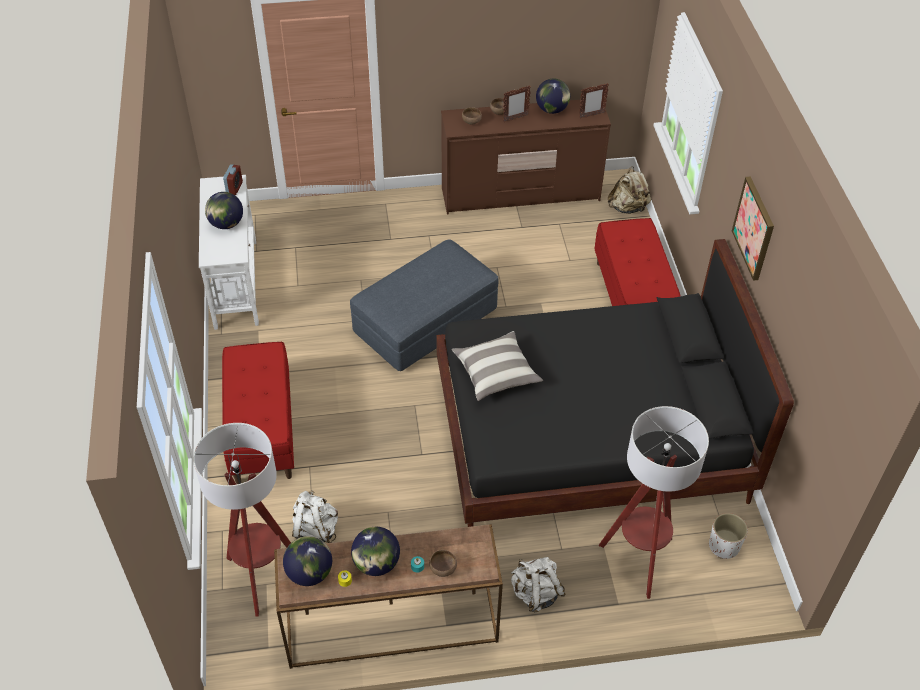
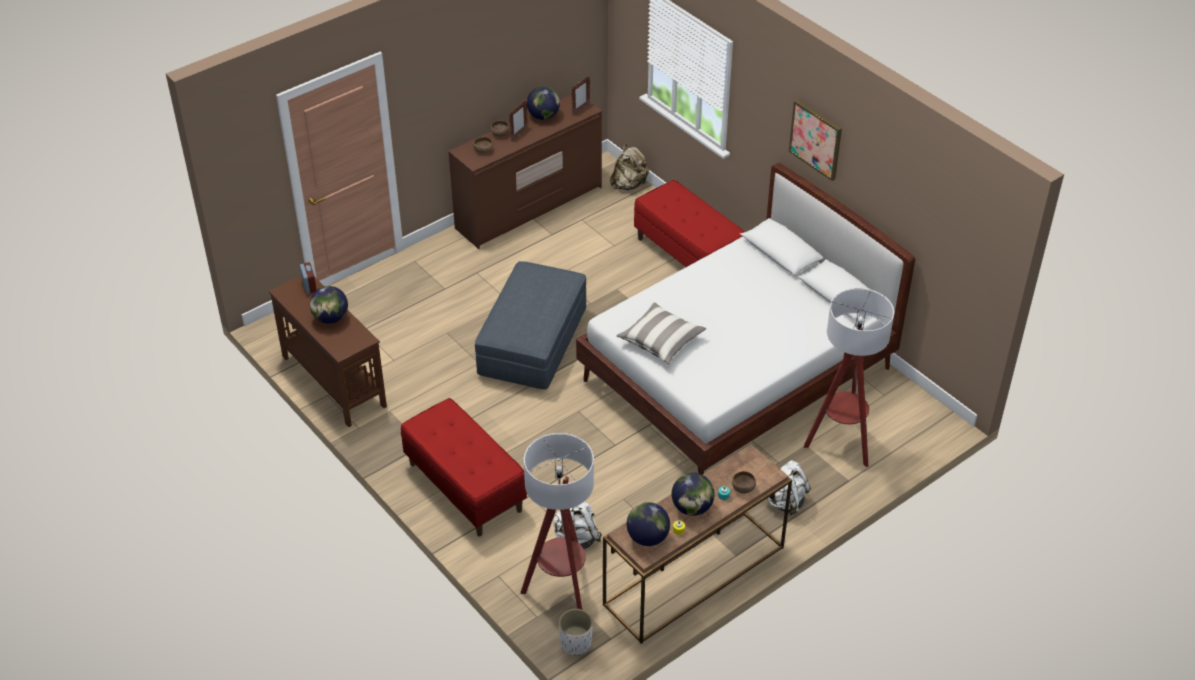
camera: 30 degrees left, 5 degrees down
white console table [199,175,259,330] -> brown console table [269,276,387,427]
black bed [436,239,794,527] -> white bed [576,163,915,475]
white planter [709,513,748,559] -> white planter moved to [559,609,593,656]

